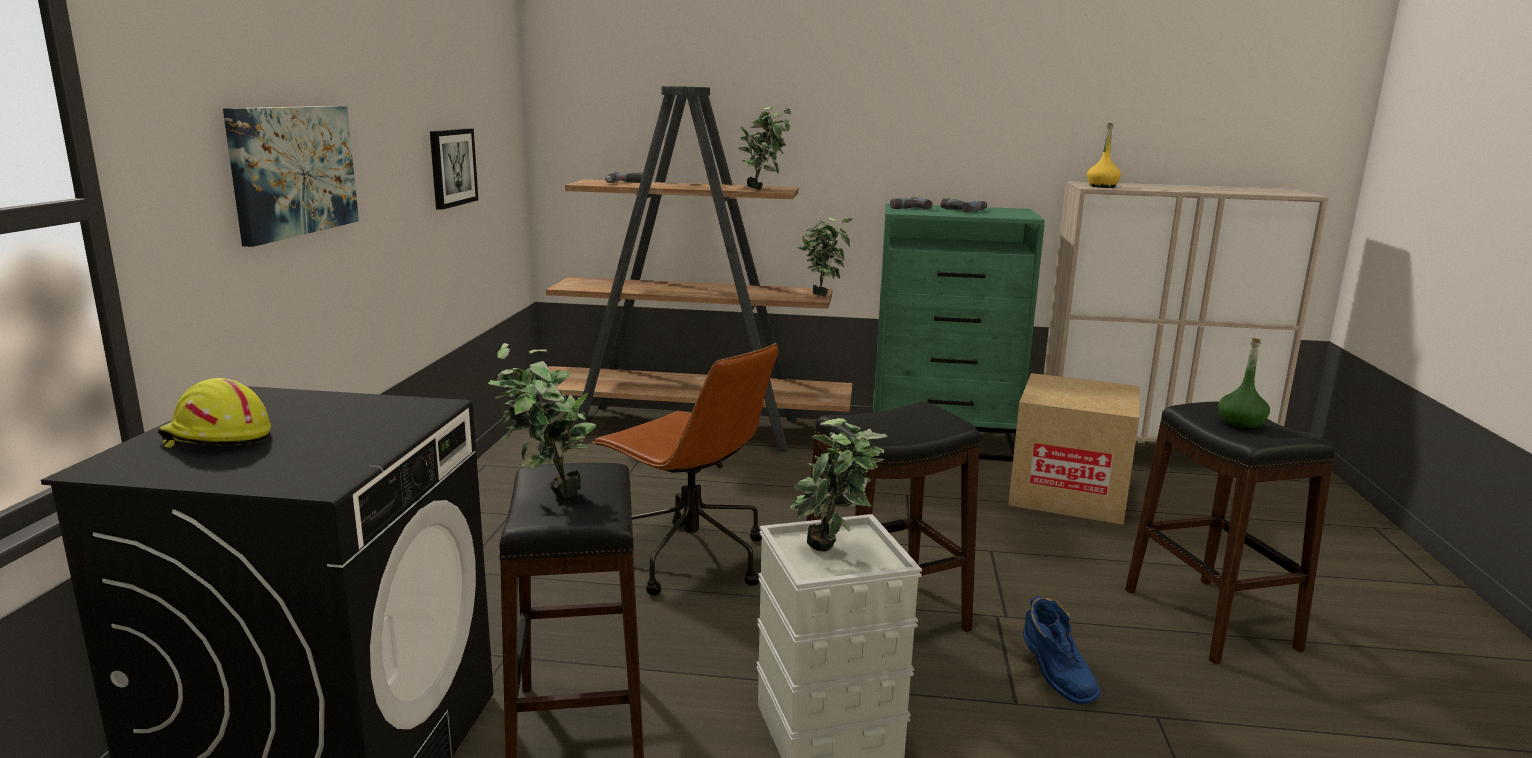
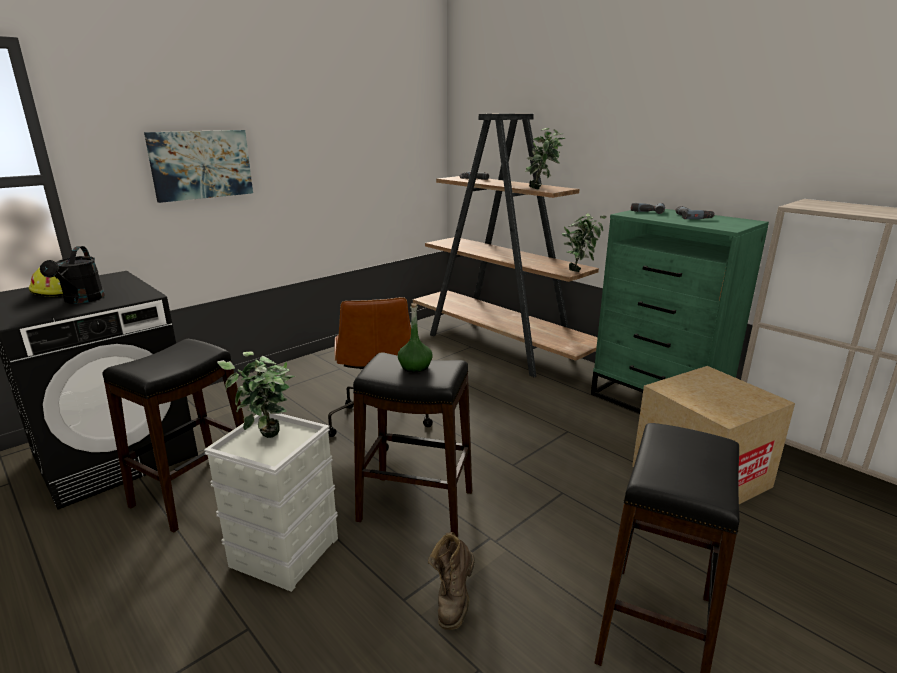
camera: 40 degrees right, 5 degrees up
picture [430,128,478,210] -> none
potted plant [488,343,596,498] -> none
blue boot [1023,596,1100,705] -> brown boot [428,532,475,630]
yellow bottle [1087,123,1121,188] -> none
green bottle [1218,338,1270,430] -> green bottle moved to [398,303,433,372]
none -> black watering can [40,246,105,304]

